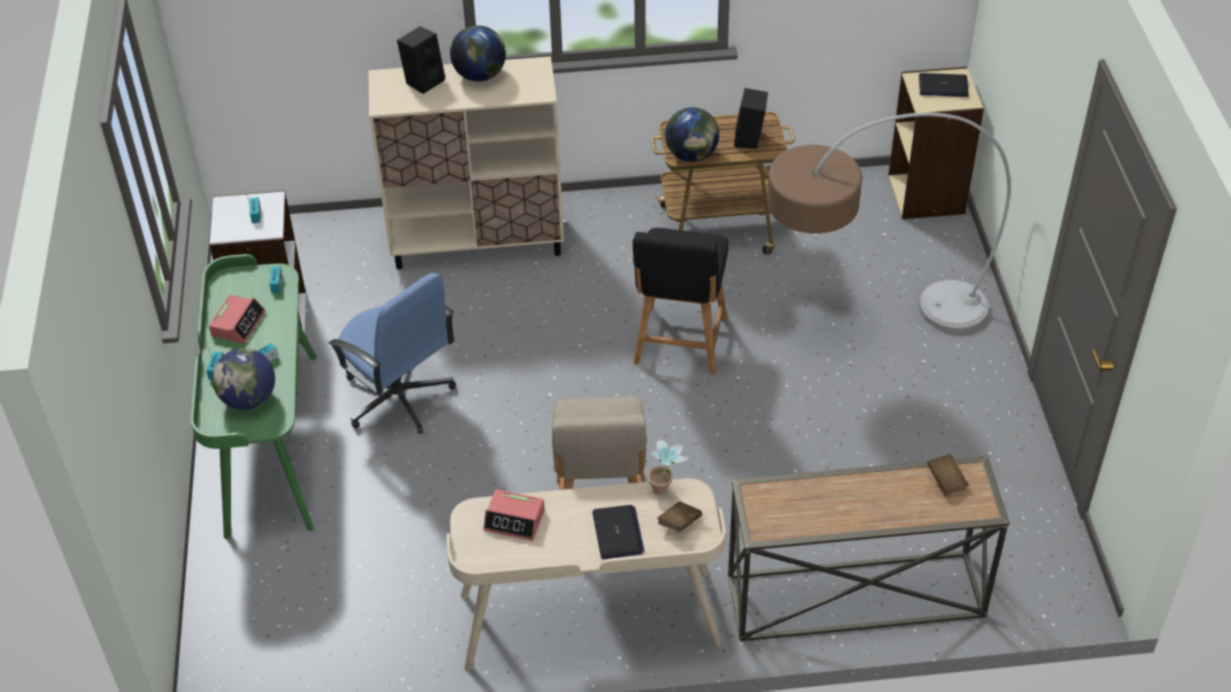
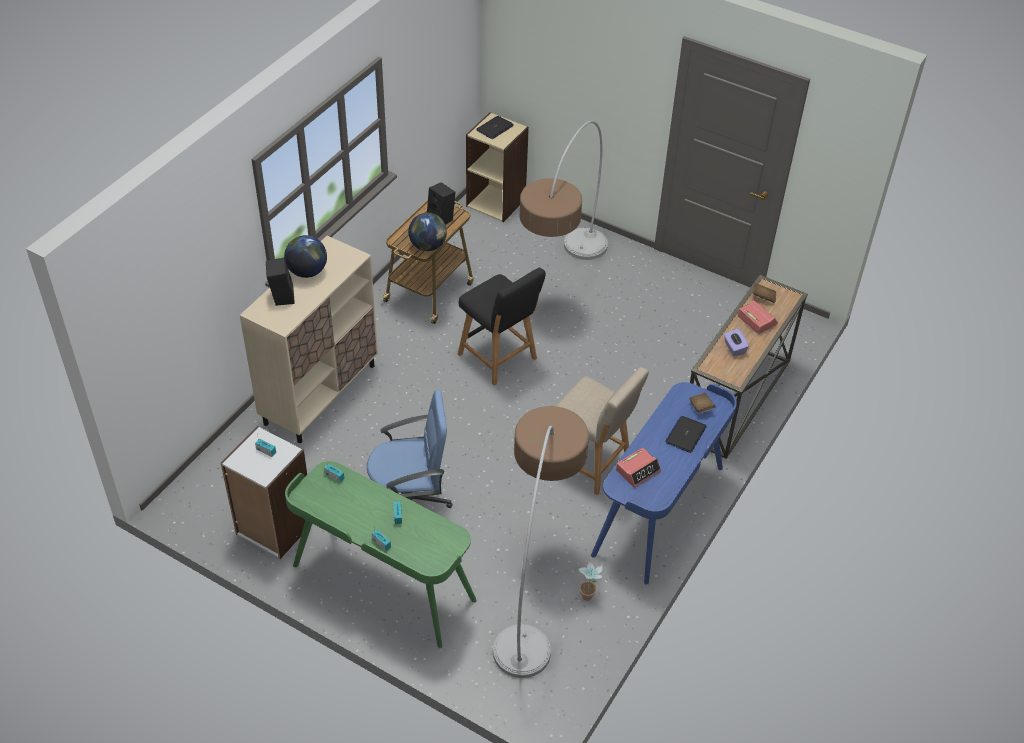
camera: 55 degrees left, 0 degrees up
alarm clock [209,295,266,344] -> alarm clock moved to [738,300,778,334]
globe [212,348,275,410] -> none
beige desk [446,478,726,672] -> blue desk [591,382,737,585]
laptop [592,505,645,559] -> laptop turned 90 degrees counterclockwise [665,416,707,453]
potted plant [648,440,689,495] -> potted plant moved to [578,560,603,601]
none -> floor lamp [493,406,589,678]
none -> purple tissue box [724,329,749,356]

